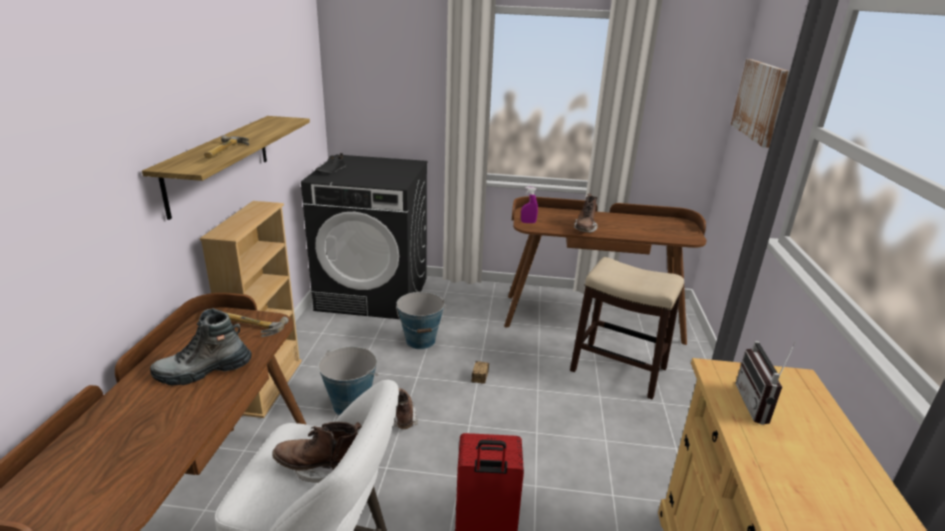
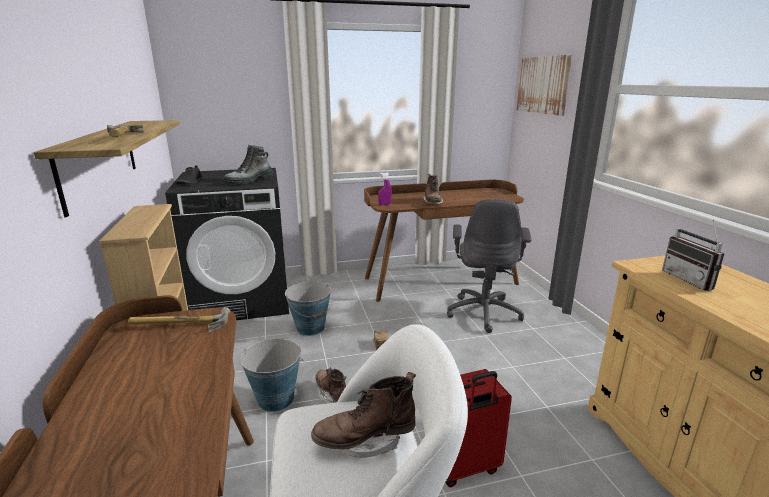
camera: 20 degrees left, 5 degrees down
boot [150,308,252,385] -> boot moved to [224,145,274,185]
stool [570,257,684,399] -> grey office chair [447,199,531,333]

